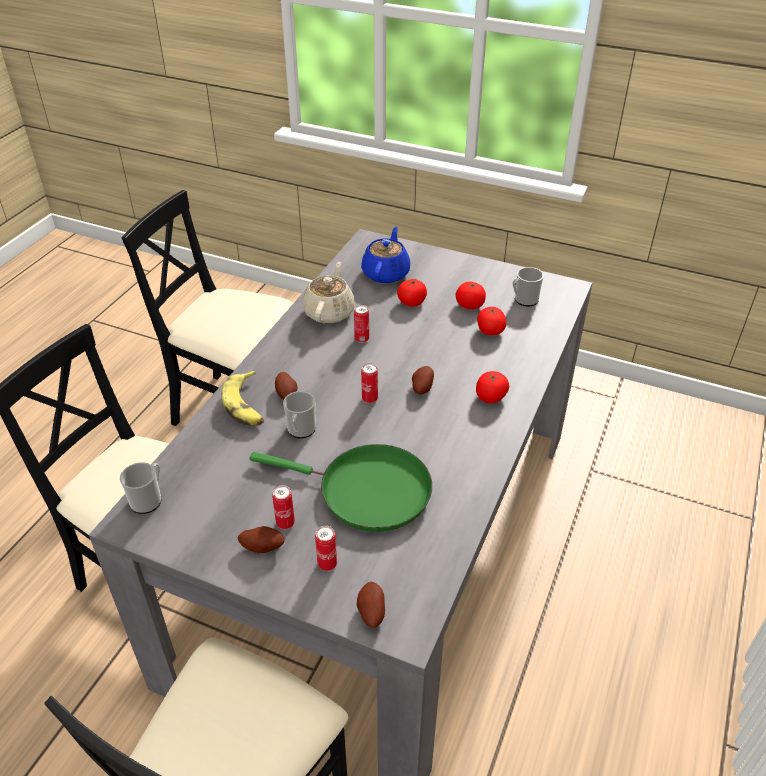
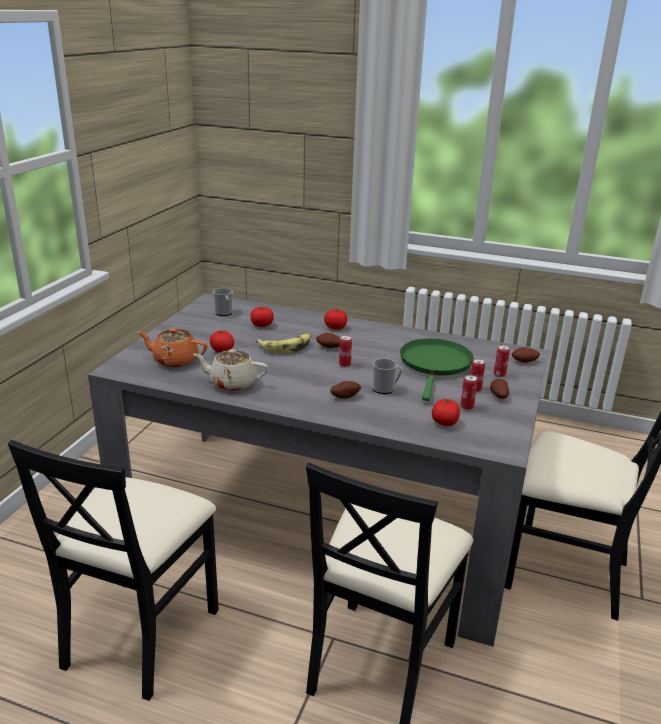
camera: 95 degrees left, 15 degrees down
mug [120,462,162,514] -> none
banana [222,371,264,426] -> banana moved to [256,334,310,354]
can [354,305,369,343] -> can moved to [460,375,478,410]
blue teapot [361,226,410,283] -> orange teapot [138,328,208,368]
tomato [455,282,486,309] -> tomato moved to [432,399,460,426]

